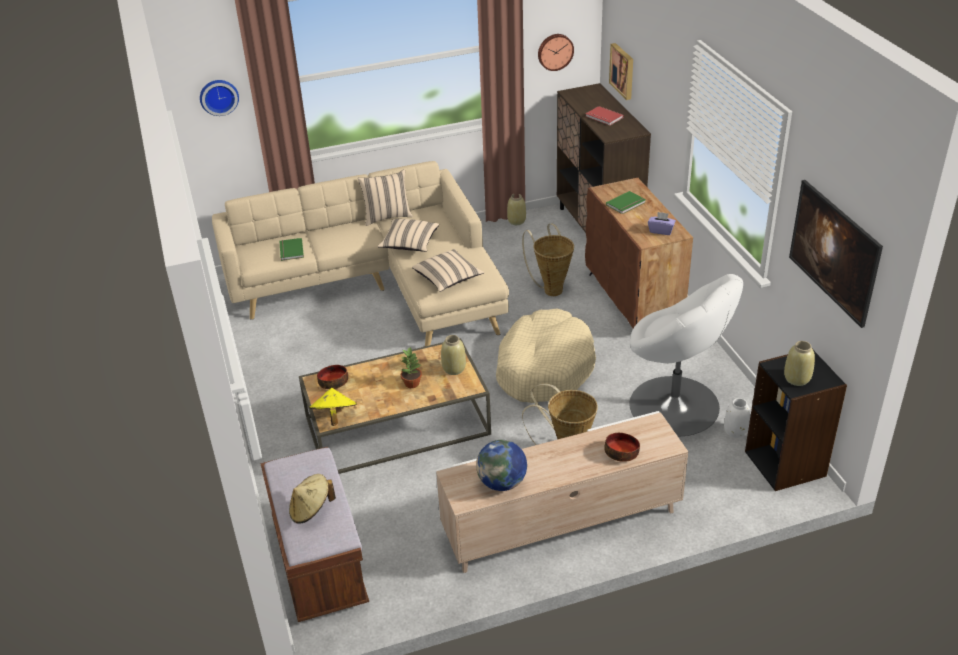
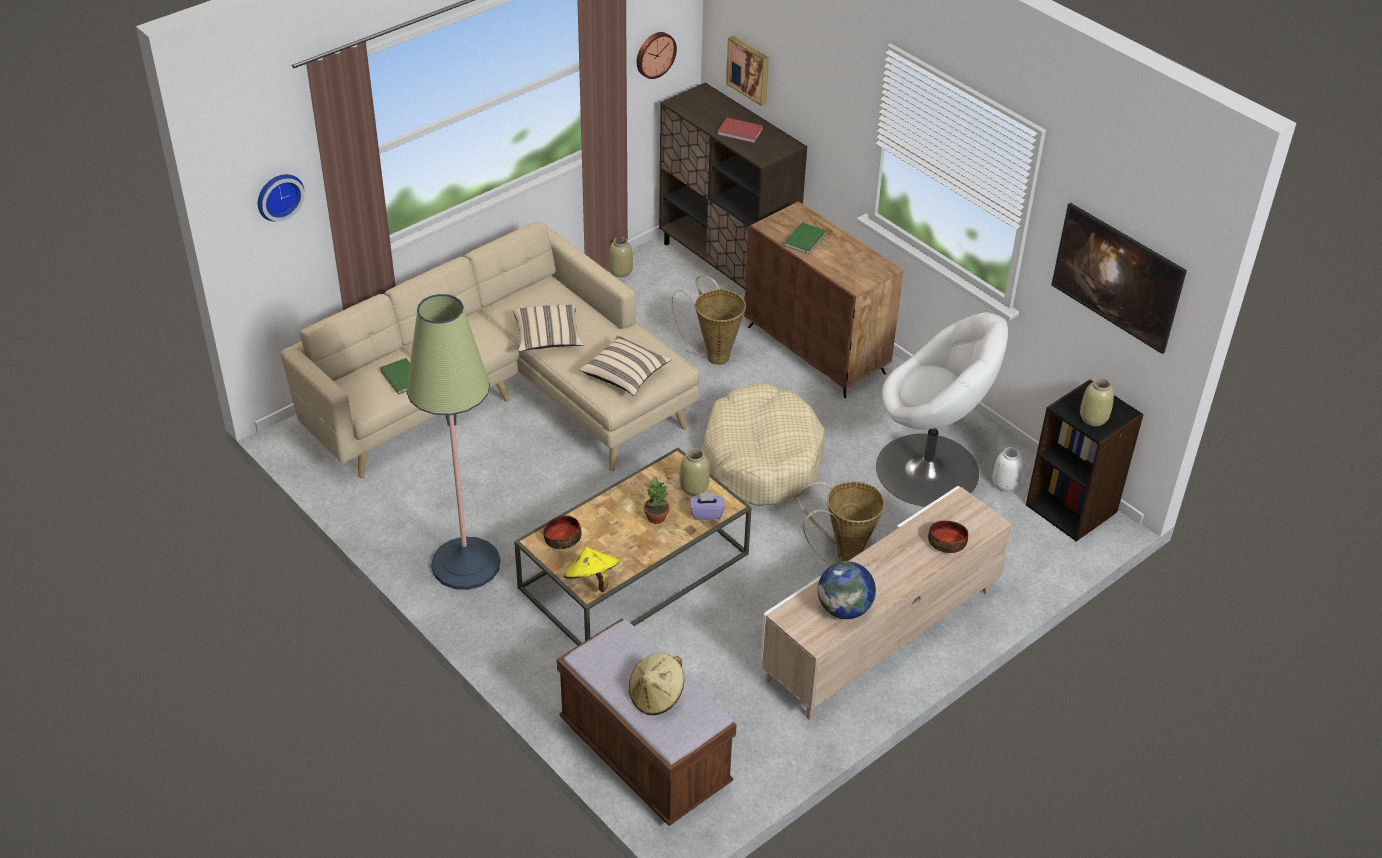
camera: 25 degrees left, 5 degrees up
beige pillow [358,169,413,226] -> none
purple tissue box [648,212,676,235] -> purple tissue box moved to [690,493,725,520]
none -> floor lamp [406,294,500,590]

